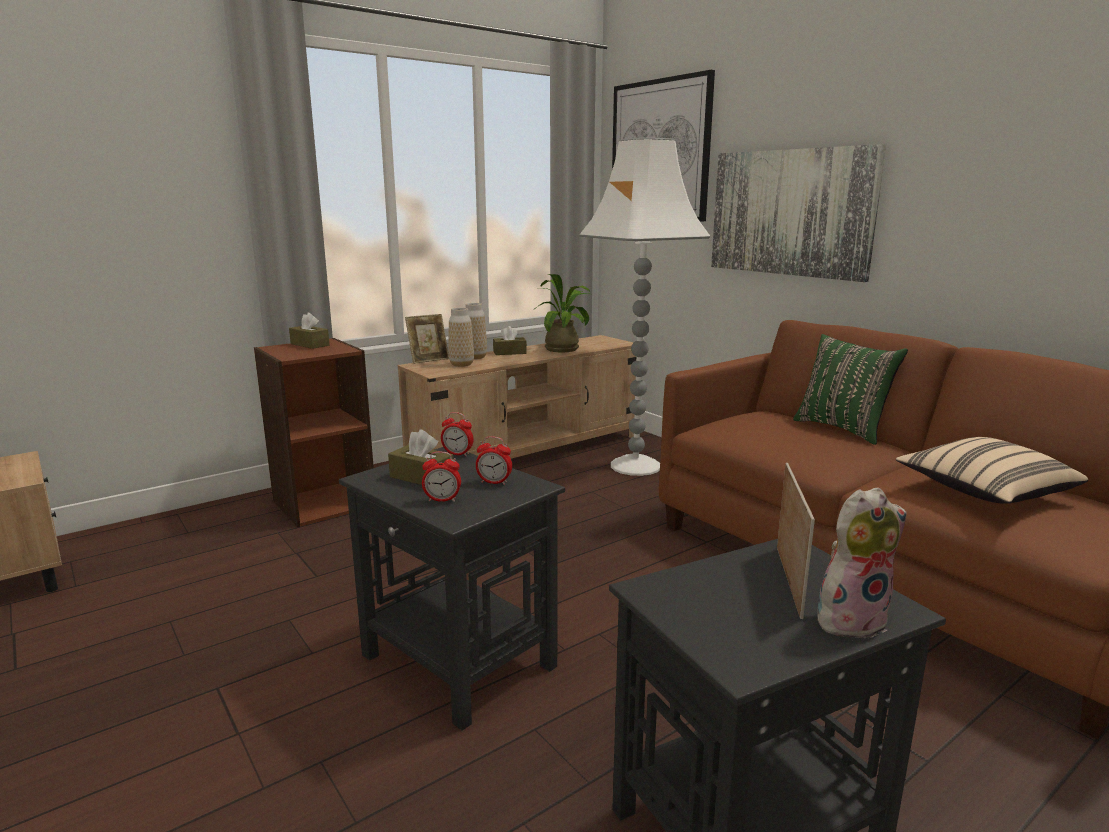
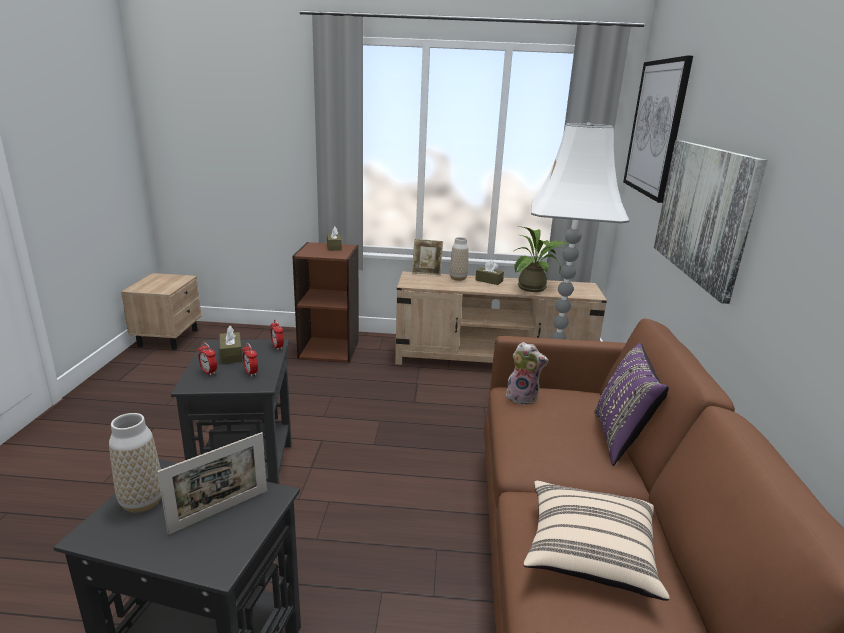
camera: 40 degrees right, 5 degrees up
vase [448,308,474,367] -> vase moved to [109,413,161,513]
green pillow [793,334,908,445] -> purple pillow [595,343,669,466]
plush toy [817,487,907,639] -> plush toy moved to [506,342,549,404]

